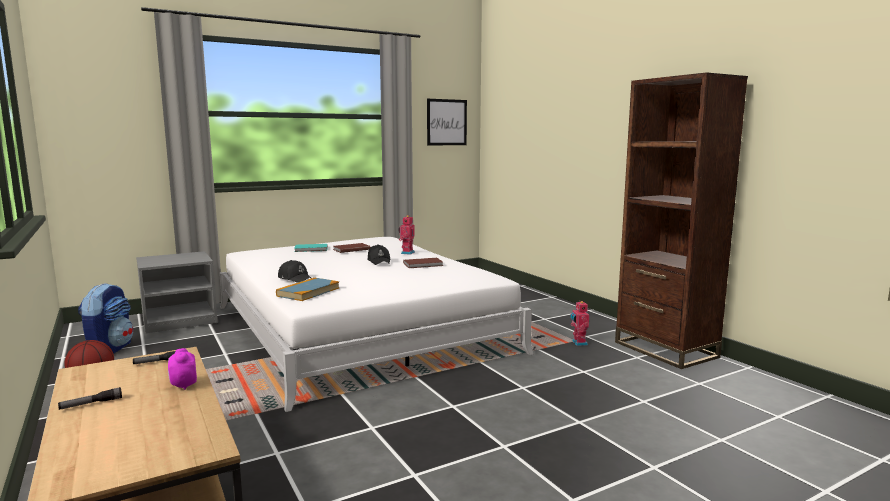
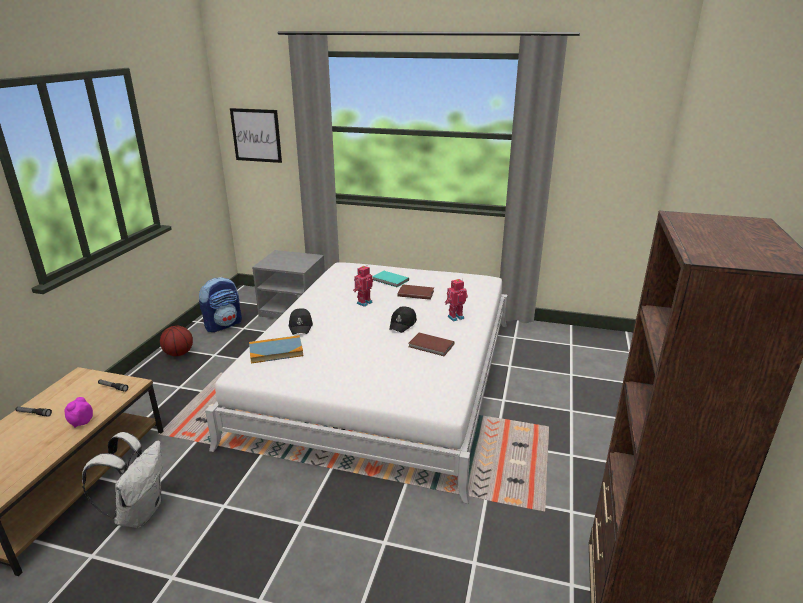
camera: 45 degrees right, 15 degrees up
picture [427,99,467,145] -> picture moved to [230,108,282,163]
toy robot [570,301,589,346] -> toy robot moved to [353,266,373,307]
none -> white backpack [82,432,163,528]

